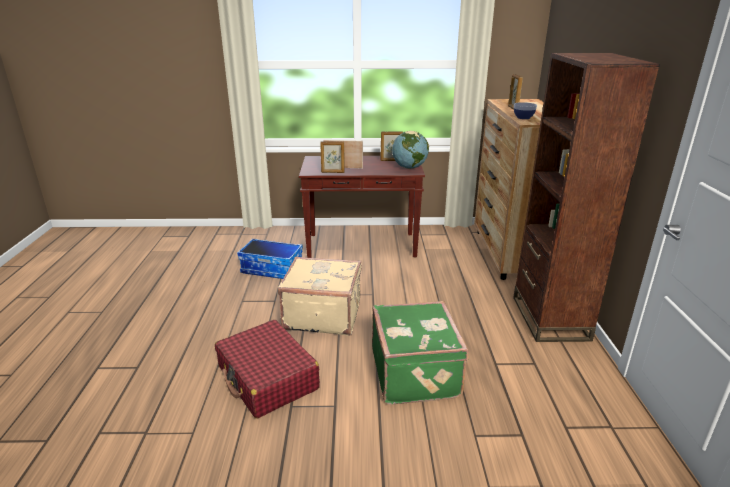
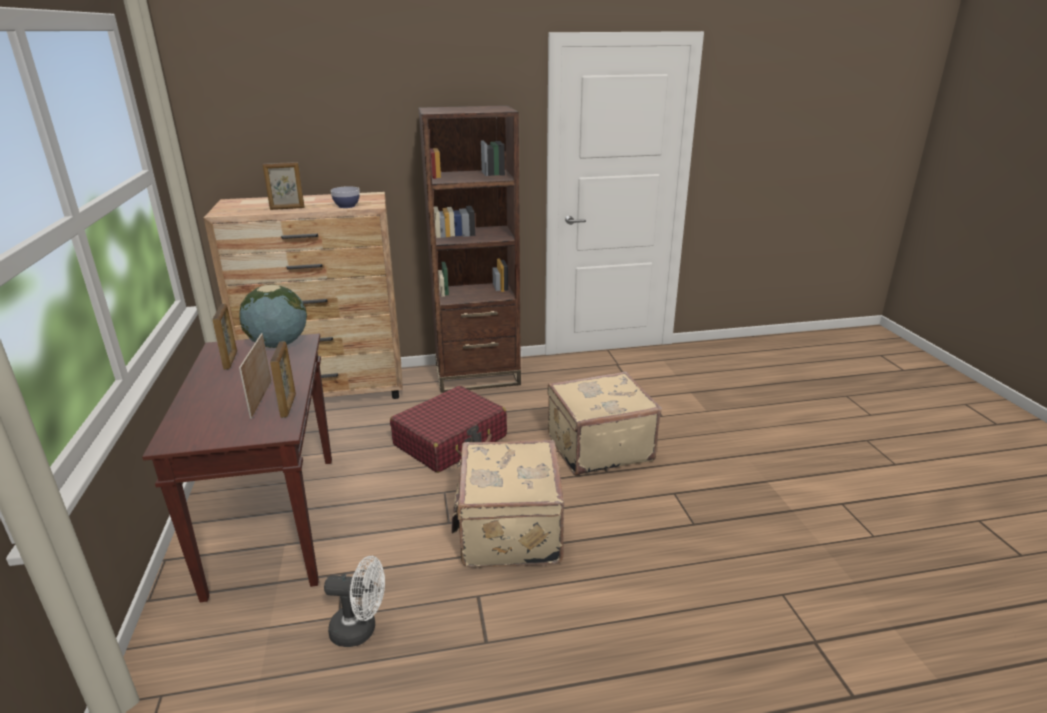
camera: 100 degrees left, 0 degrees up
red suitcase [215,320,320,419] -> red suitcase moved to [390,386,507,473]
storage box [237,238,303,279] -> white fan [324,556,385,647]
green suitcase [372,301,469,404] -> beige suitcase [548,371,662,476]

